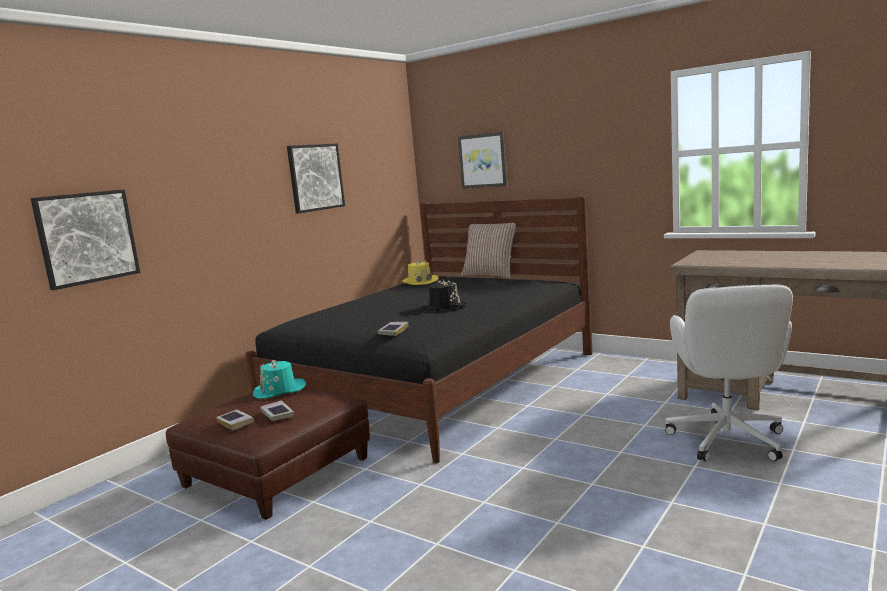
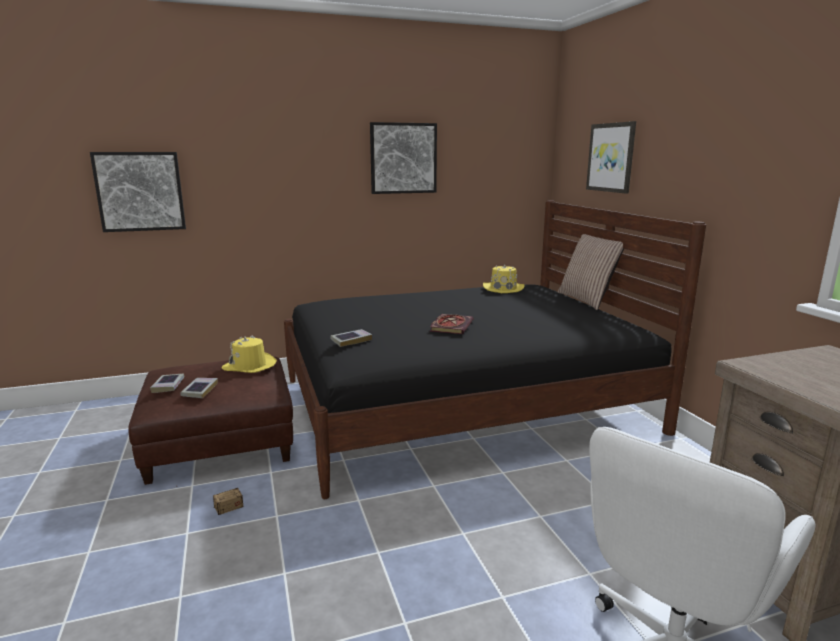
camera: 35 degrees right, 5 degrees up
turquoise hat [253,360,306,399] -> yellow hat [222,336,277,373]
black hat [421,279,467,311] -> book [430,314,473,334]
none -> storage box [176,486,243,515]

